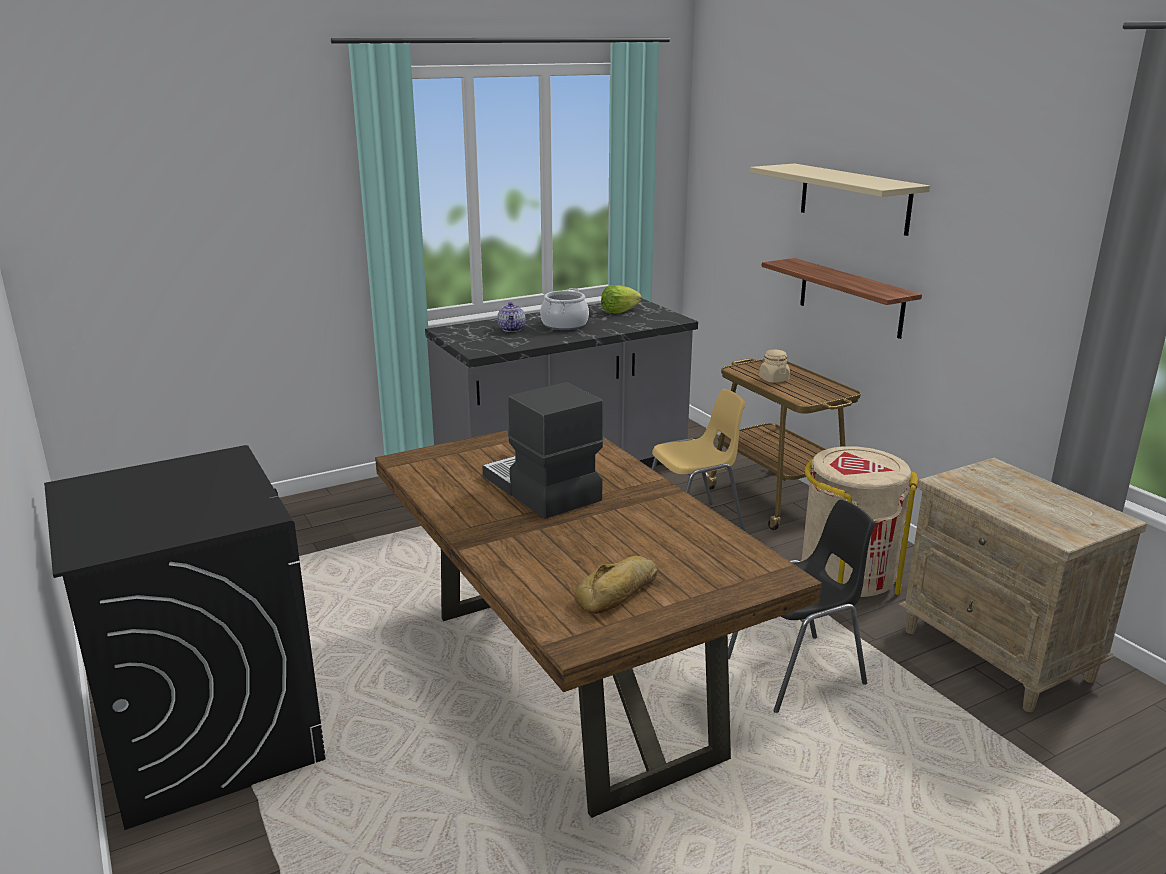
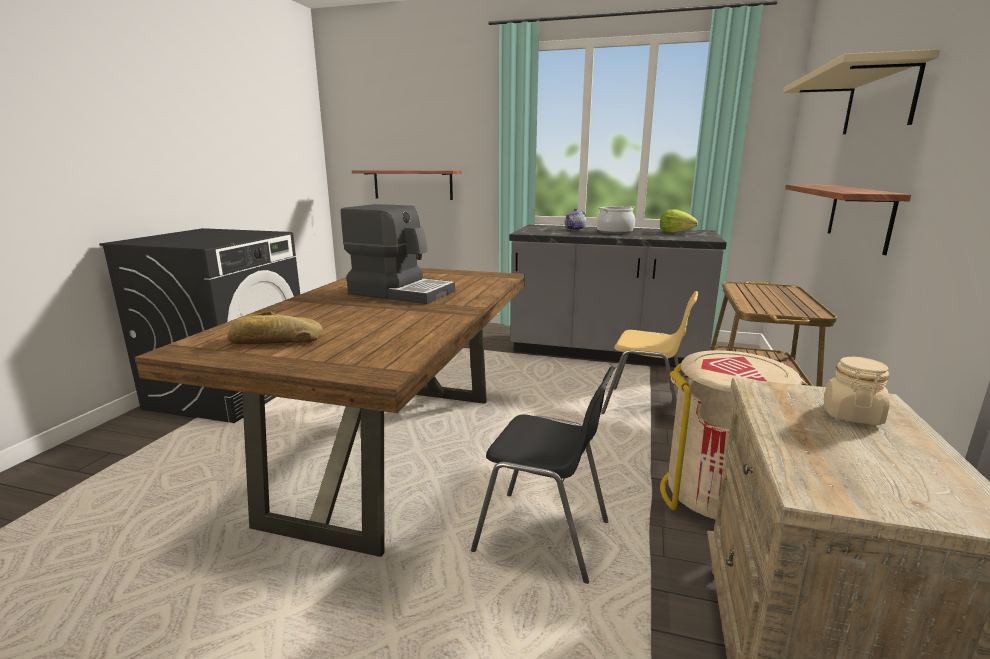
camera: 45 degrees right, 5 degrees down
coffee machine [482,383,604,519] -> coffee machine turned 105 degrees clockwise [340,204,455,304]
beige jar [759,350,790,383] -> beige jar moved to [823,357,890,425]
none -> shelf [352,170,462,200]

